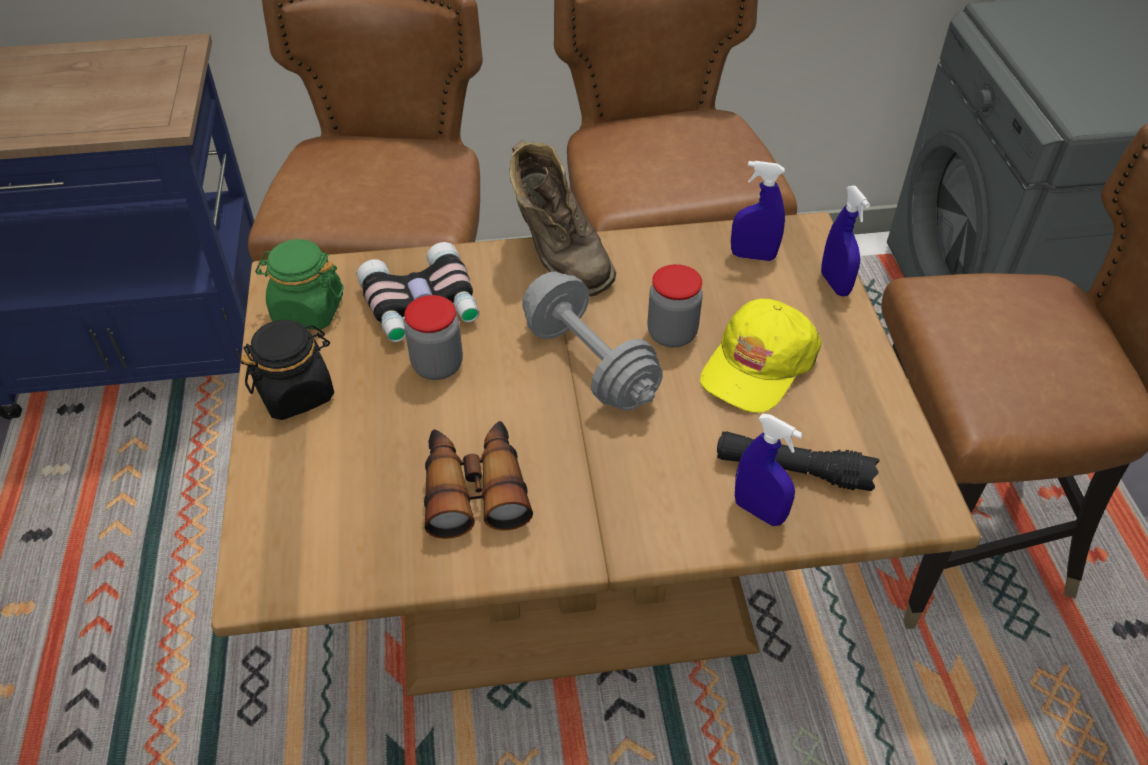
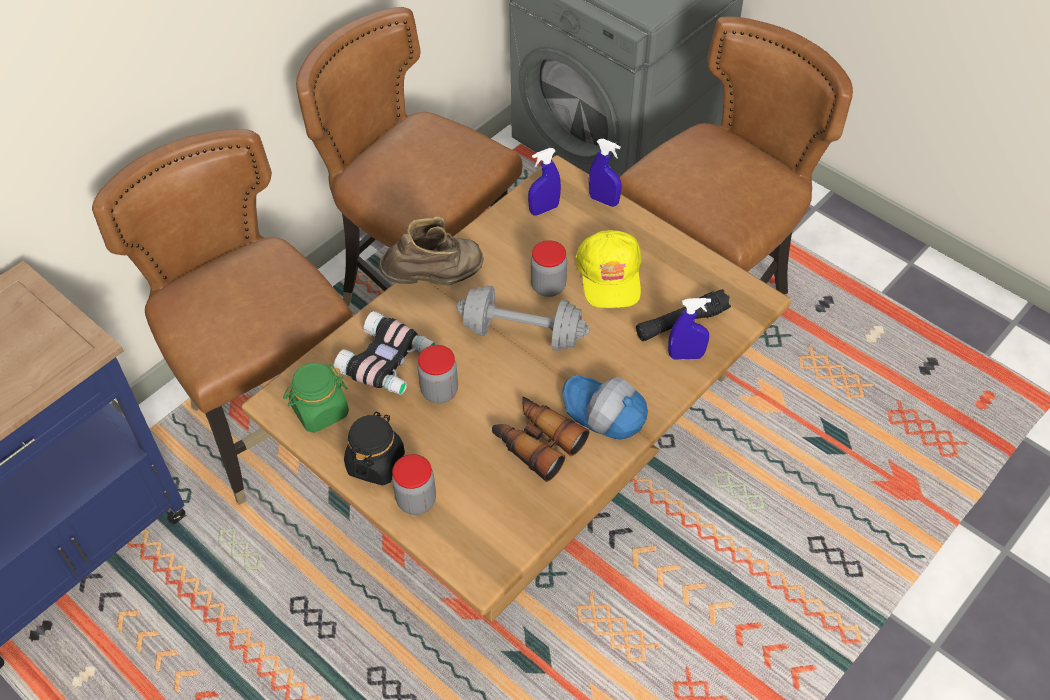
camera: 40 degrees left, 5 degrees up
brown boot [509,140,616,297] -> brown boot turned 45 degrees counterclockwise [379,217,484,286]
none -> jar [392,454,436,515]
none -> cap [562,375,648,440]

